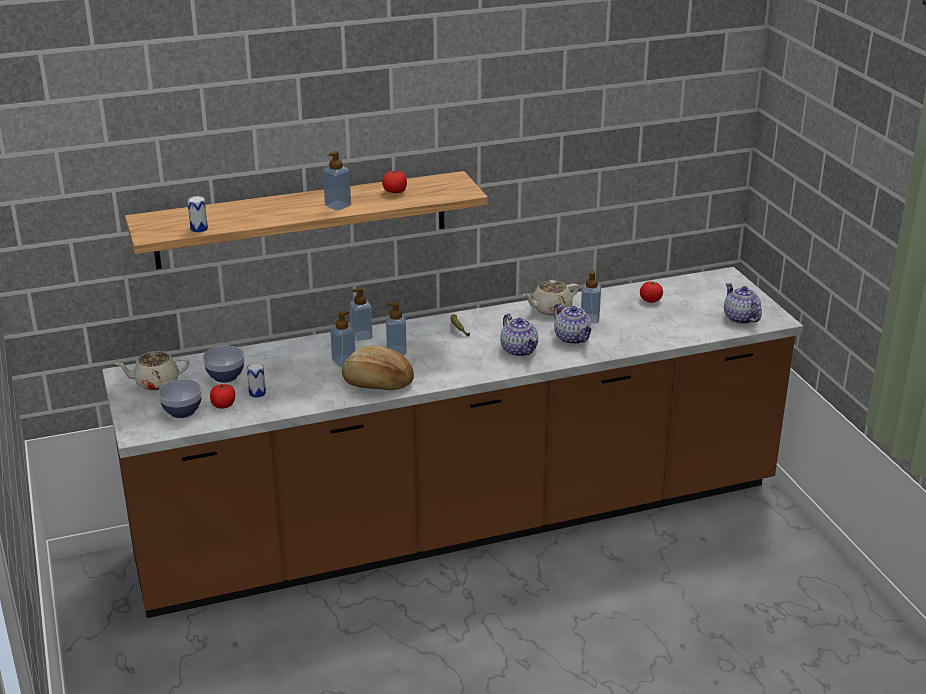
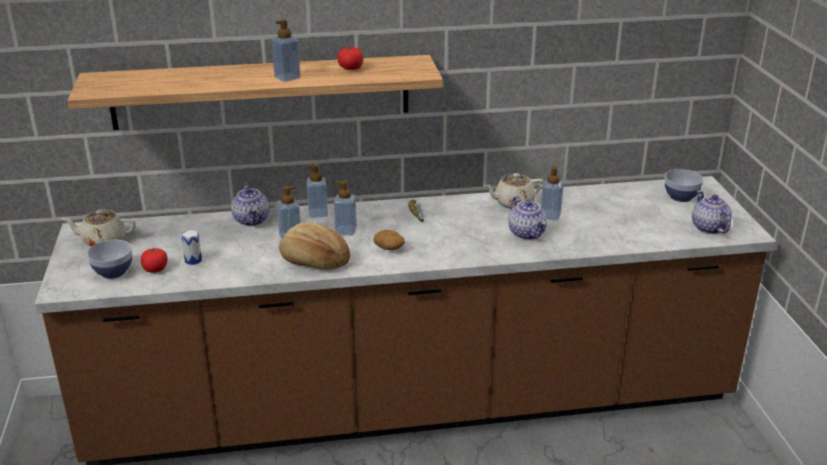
camera: 10 degrees right, 0 degrees up
can [187,196,208,233] -> none
bowl [203,346,244,383] -> bowl moved to [665,169,703,202]
teapot [500,314,538,357] -> teapot moved to [231,184,269,226]
tomato [640,281,663,303] -> none
none -> potato [374,230,405,250]

